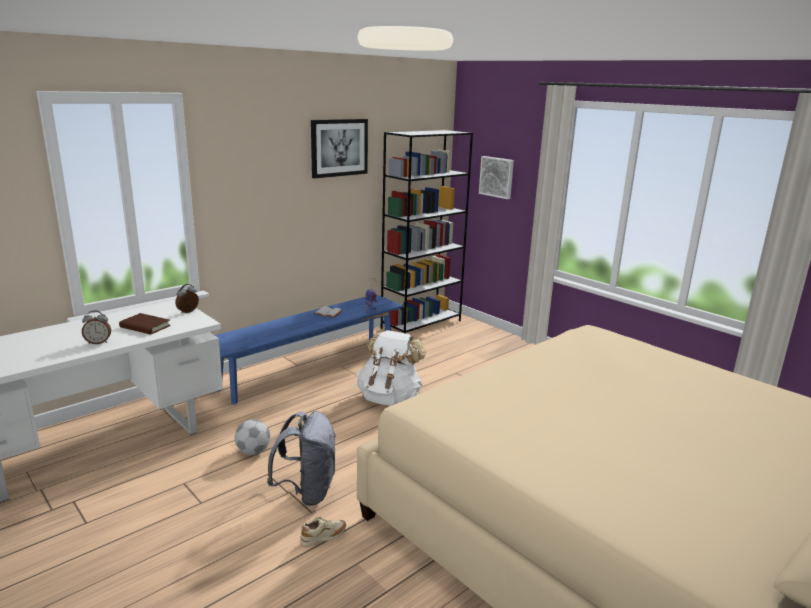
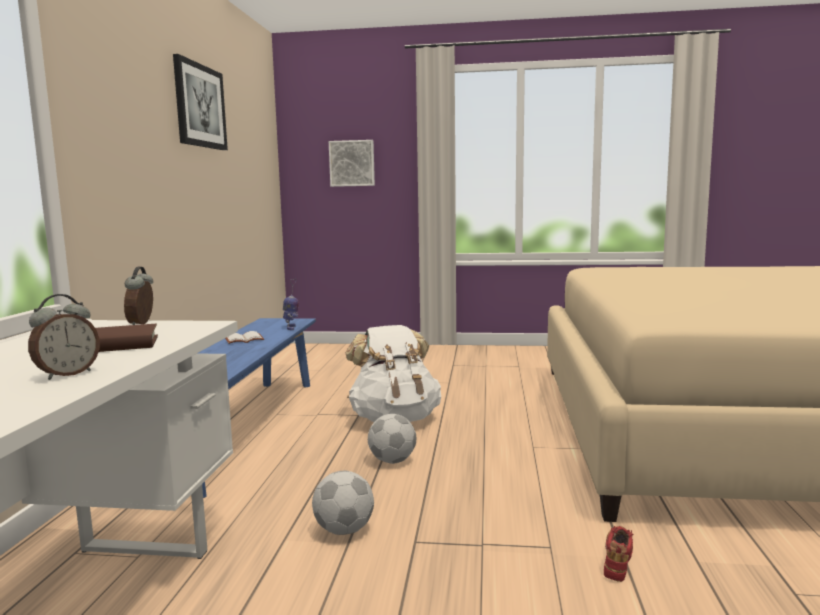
camera: 40 degrees left, 10 degrees down
grey backpack [267,411,336,506] -> none
beige shoe [300,517,346,547] -> red shoe [604,526,633,582]
white bookcase [381,130,473,333] -> none
none -> football [368,414,416,464]

